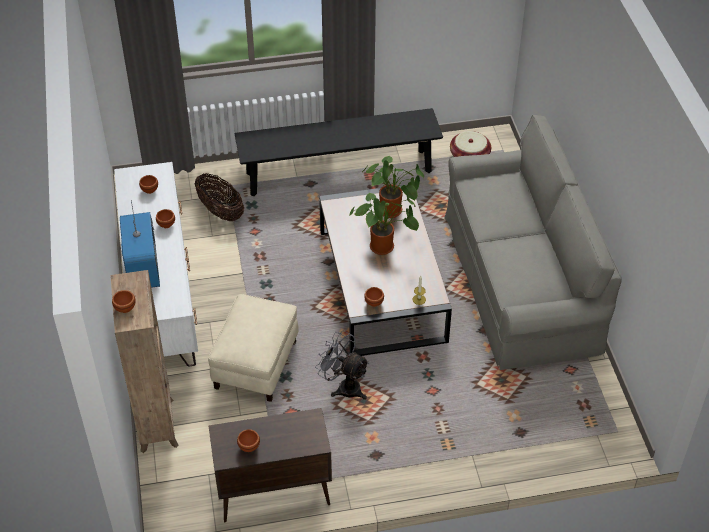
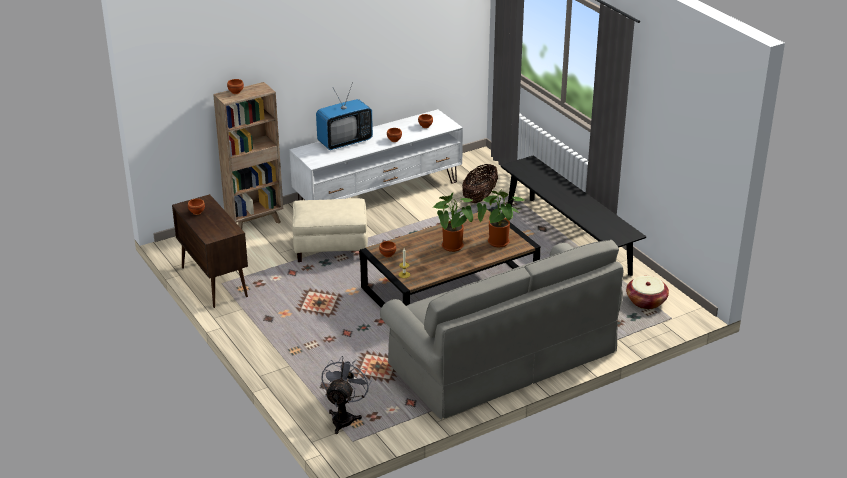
camera: 70 degrees right, 15 degrees down
grey fan [315,331,369,400] -> grey fan moved to [321,356,371,434]

